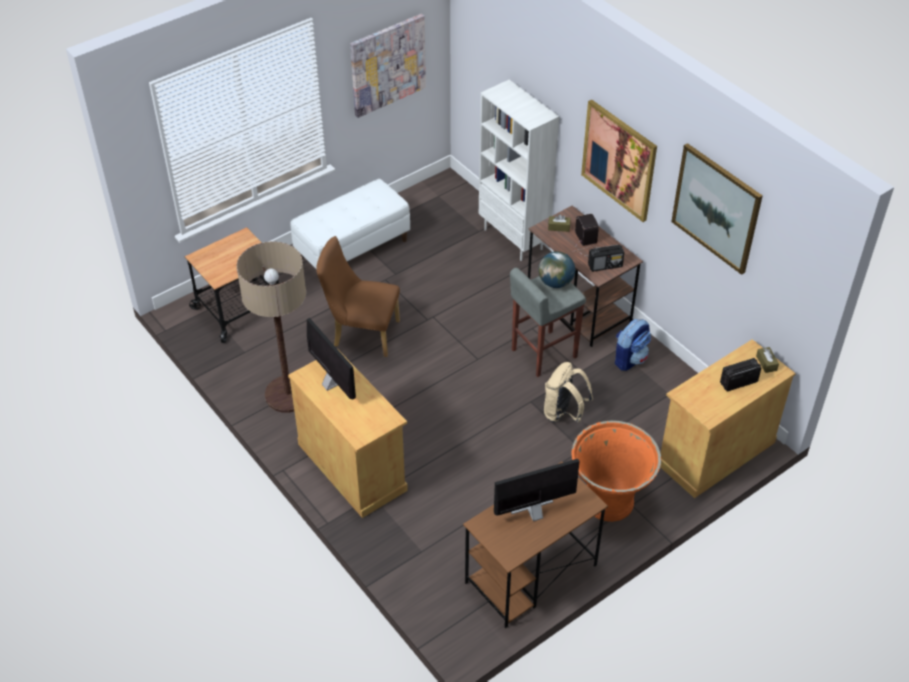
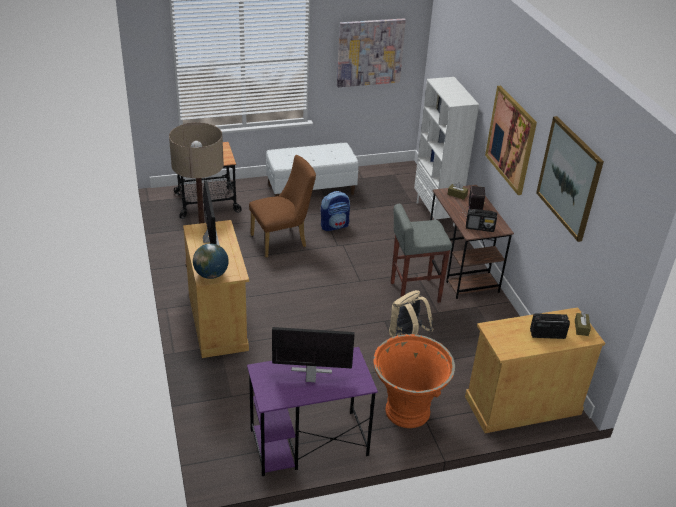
camera: 20 degrees right, 10 degrees down
brown chair [316,236,400,357] -> brown chair turned 120 degrees clockwise [249,155,316,258]
brown desk [463,461,608,628] -> purple desk [247,347,378,476]
globe [539,251,575,288] -> globe moved to [193,243,229,279]
backpack [615,319,651,371] -> backpack moved to [321,191,350,231]

